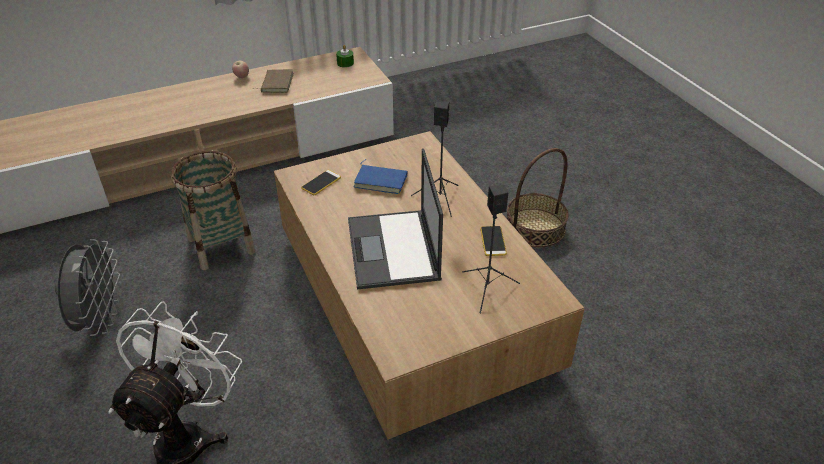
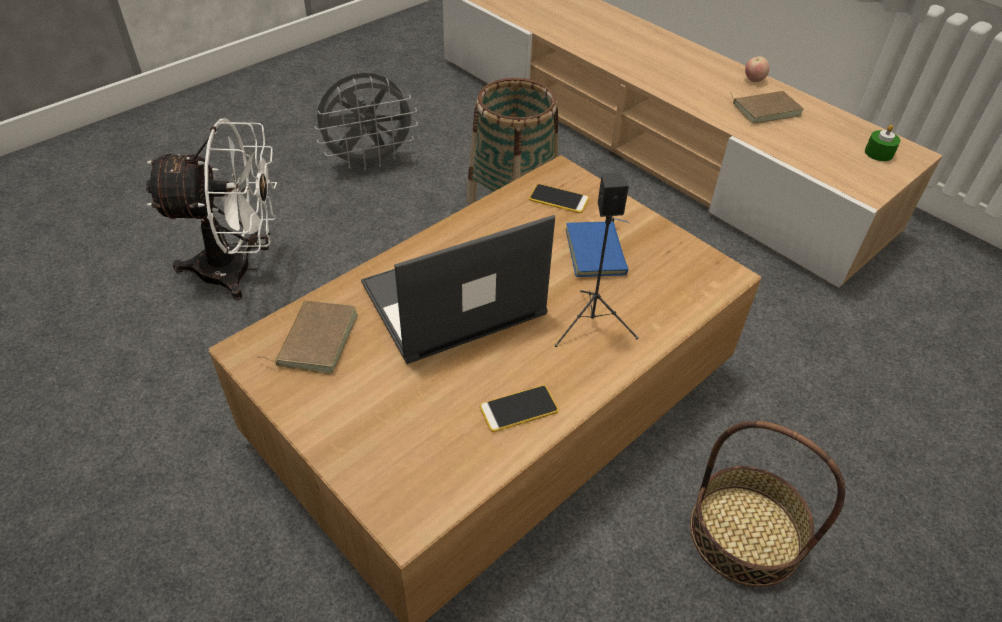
camera: 70 degrees right, 5 degrees up
black speaker [462,185,520,313] -> none
none -> brown book [257,300,358,375]

